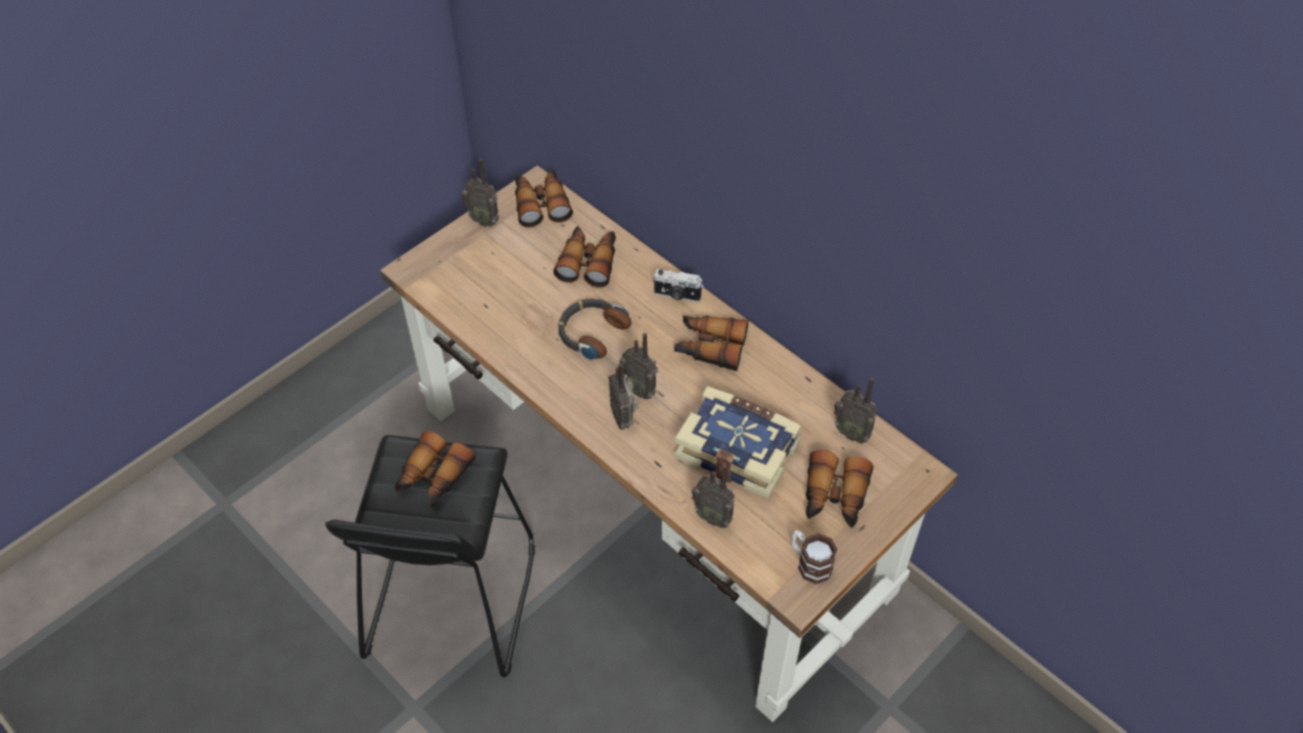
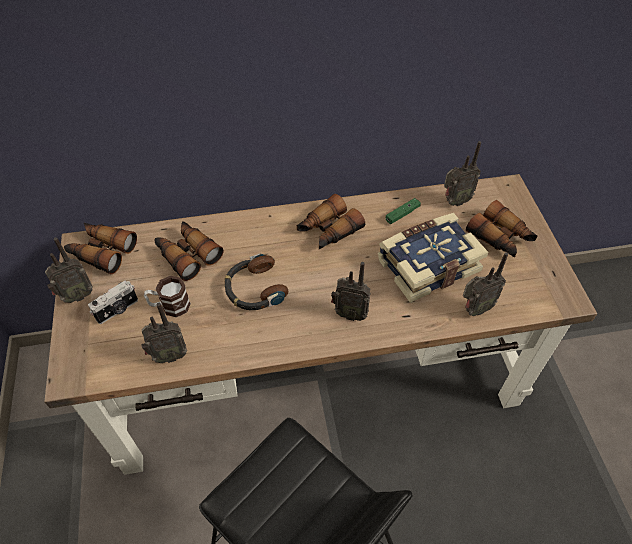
camera: 55 degrees left, 0 degrees up
binoculars [395,431,476,507] -> none
radio [620,333,658,399] -> radio moved to [141,303,187,363]
camera [653,269,704,302] -> camera moved to [88,281,138,324]
mug [792,530,838,584] -> mug moved to [144,276,191,317]
none -> green game controller [386,198,421,224]

